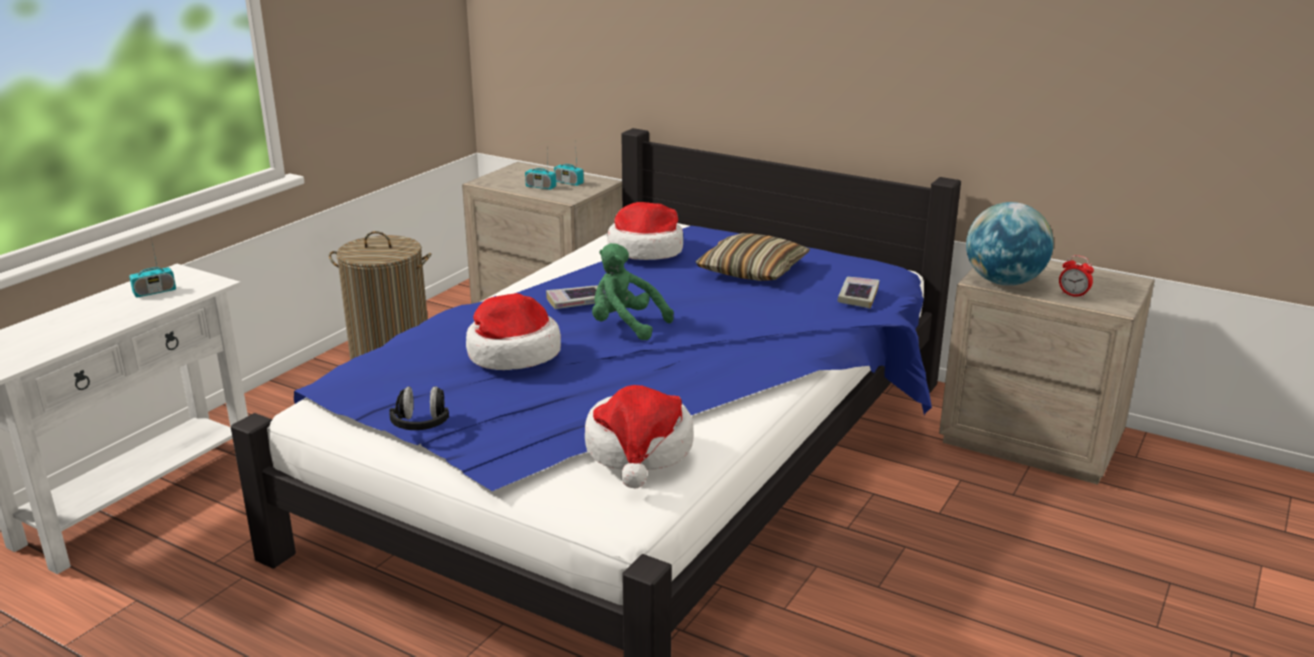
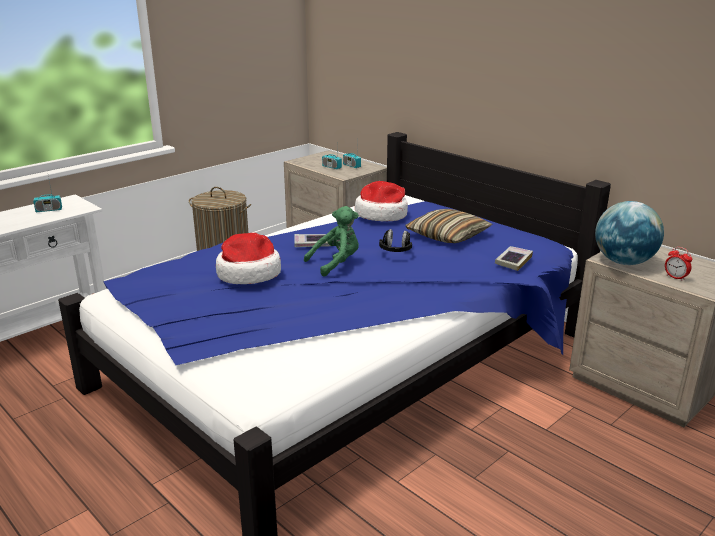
camera: 15 degrees right, 0 degrees up
black headphones [389,386,449,430] -> black headphones moved to [379,229,412,252]
hat [585,385,694,488] -> none
green plush toy [592,243,674,340] -> green plush toy turned 105 degrees clockwise [304,206,359,277]

